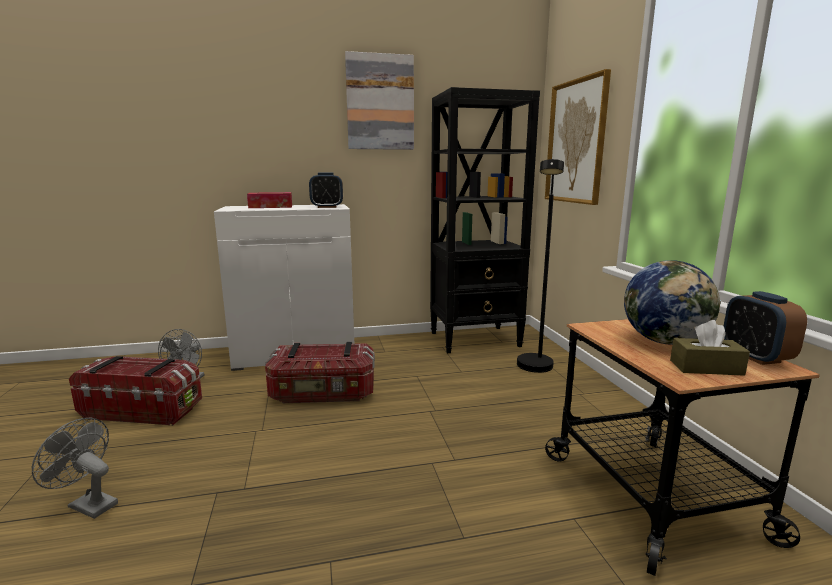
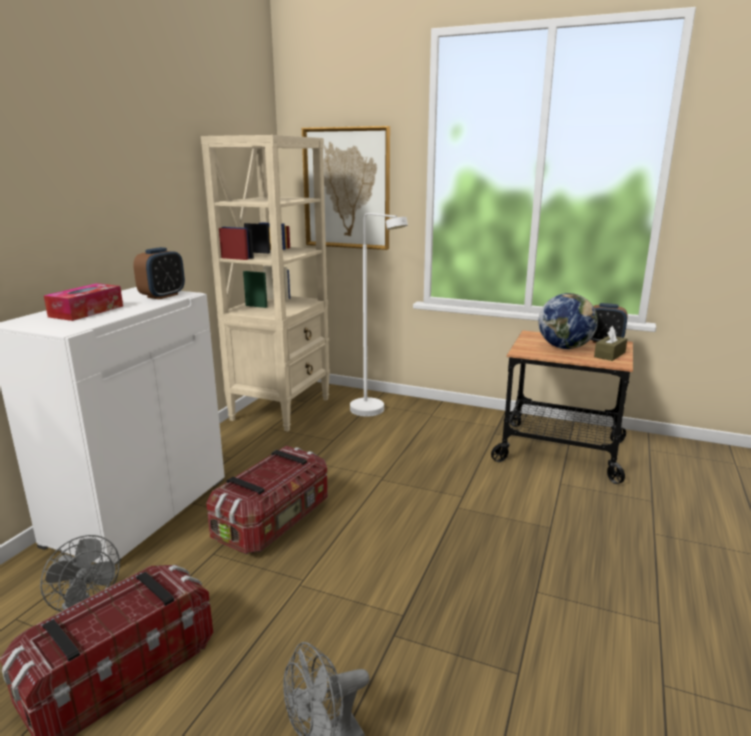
camera: 55 degrees left, 5 degrees up
picture [345,51,414,150] -> none
black bookcase [430,87,540,353] -> beige bookcase [201,135,330,432]
black floor lamp [517,159,564,373] -> white floor lamp [350,213,408,417]

